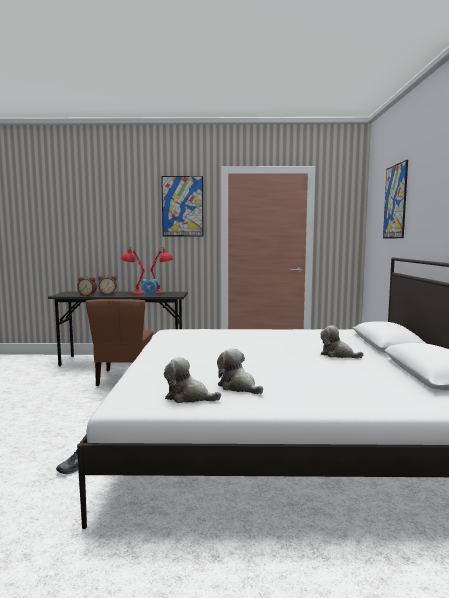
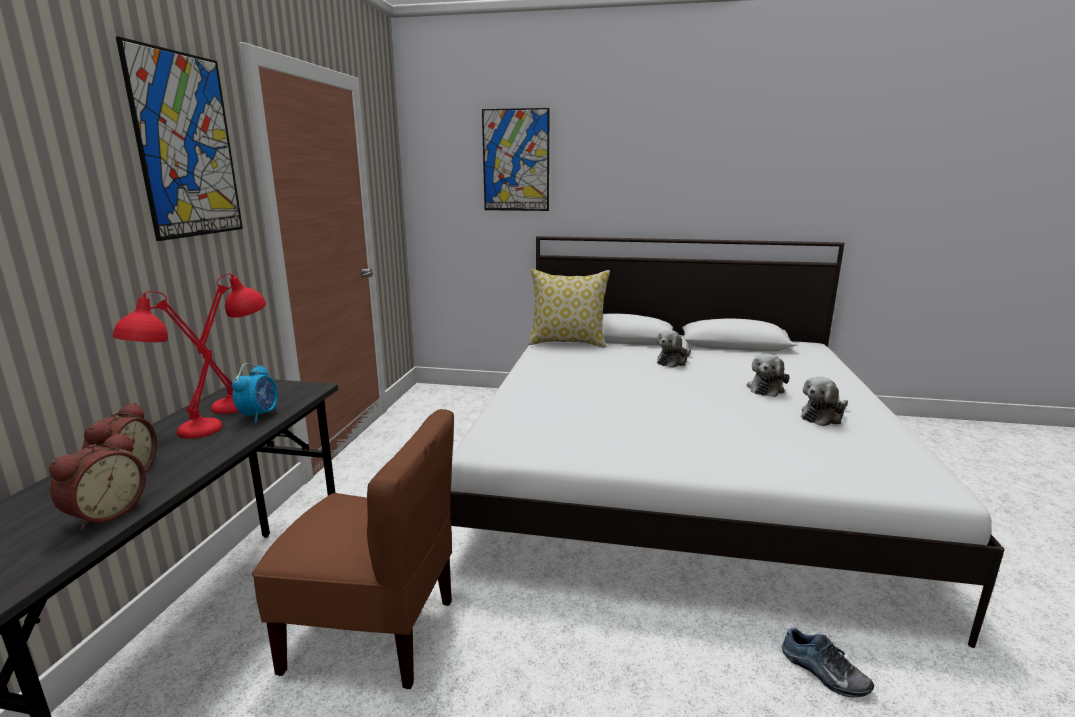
camera: 80 degrees left, 10 degrees up
plush toy [164,357,221,403] -> plush toy moved to [746,354,790,397]
none -> pillow [528,269,610,348]

